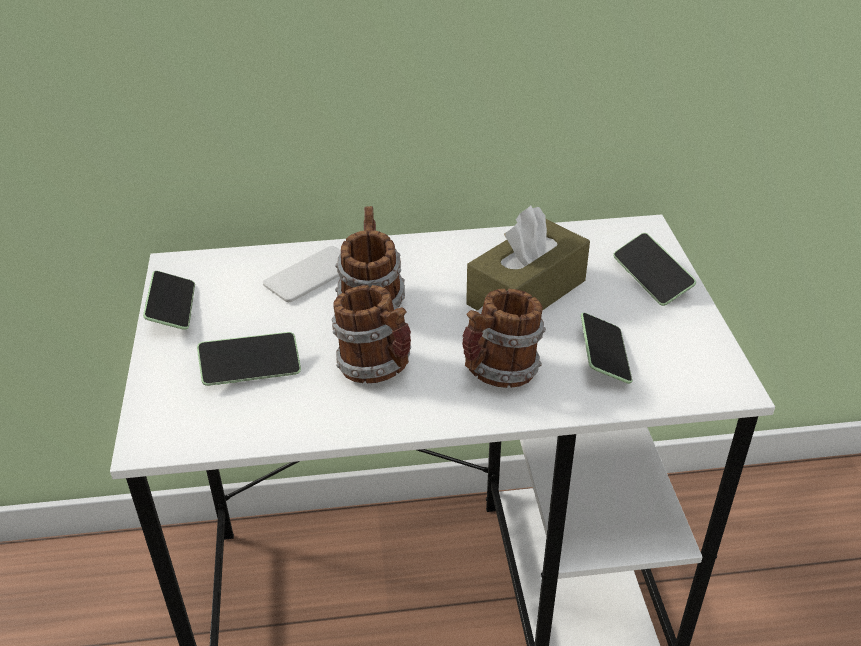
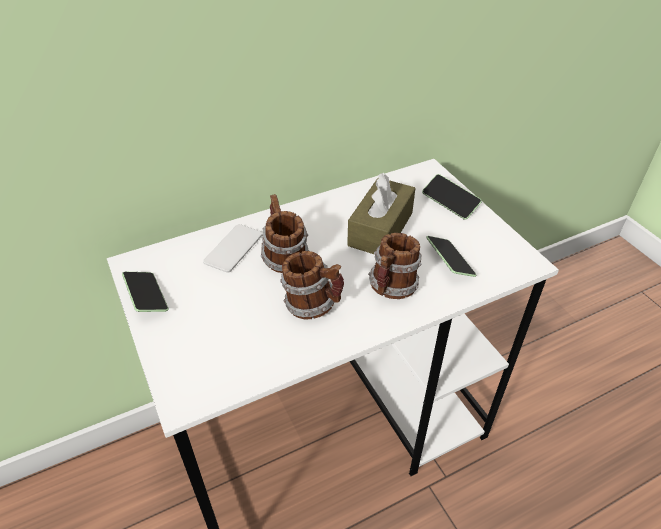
camera: 20 degrees left, 5 degrees up
phone [197,332,301,386] -> none

